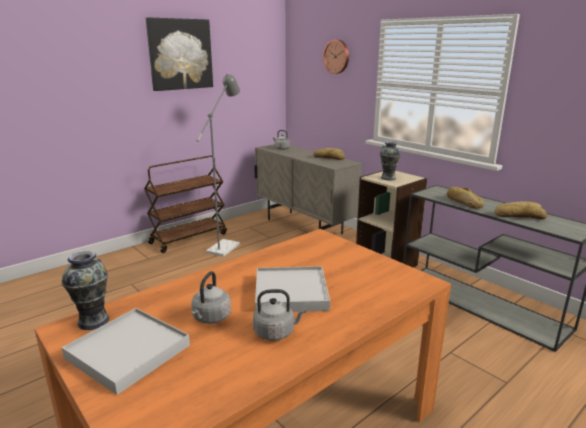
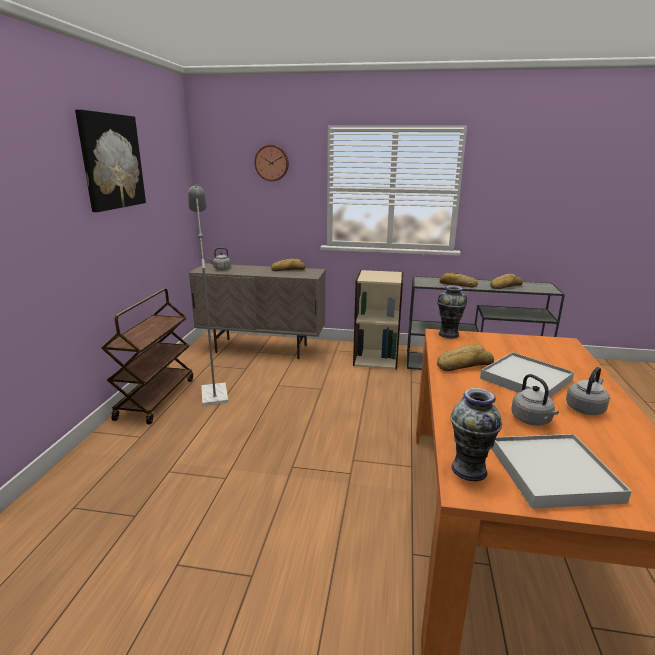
camera: 40 degrees left, 0 degrees up
vase [380,141,401,180] -> vase moved to [437,285,467,338]
none -> bread [437,344,494,371]

